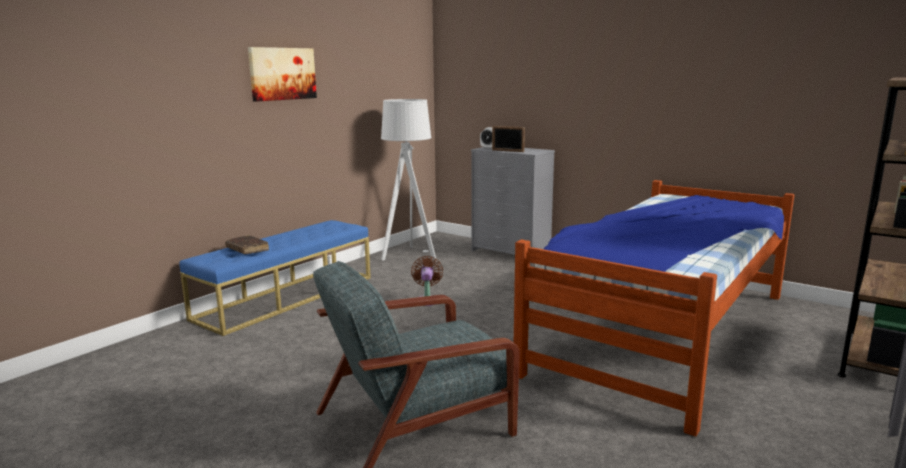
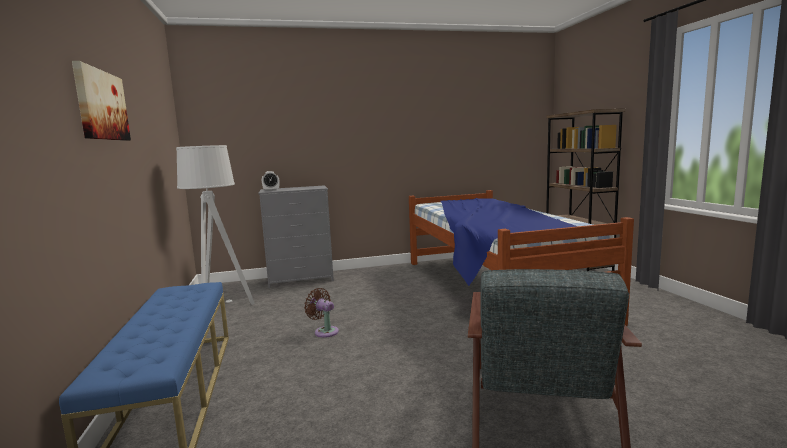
camera: 50 degrees left, 5 degrees down
brown book [225,235,269,254] -> none
picture frame [492,126,525,152] -> none

